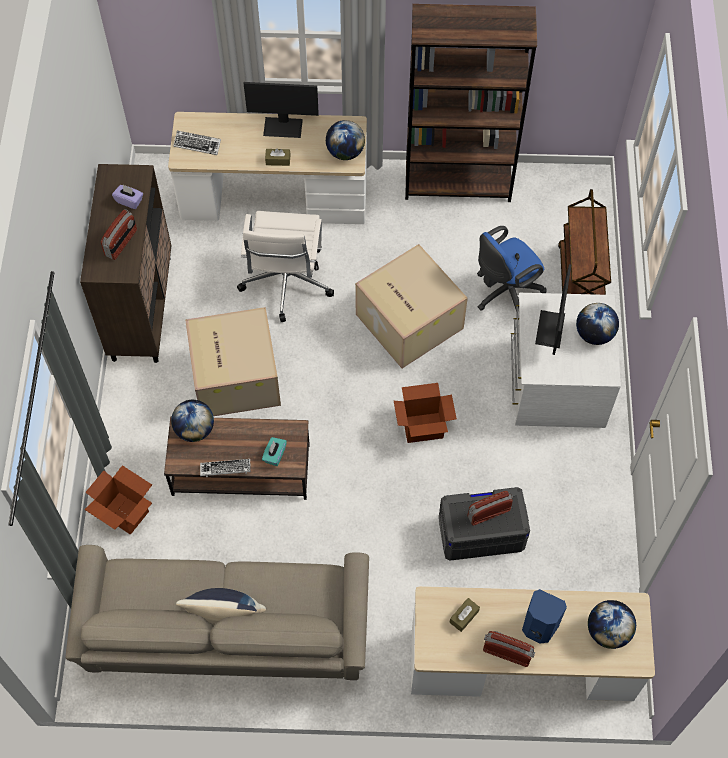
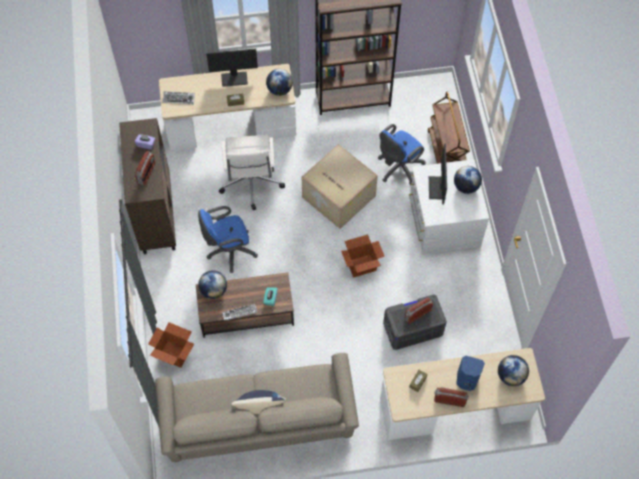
camera: 10 degrees left, 0 degrees up
cardboard box [185,307,281,416] -> blue office chair [198,206,258,273]

